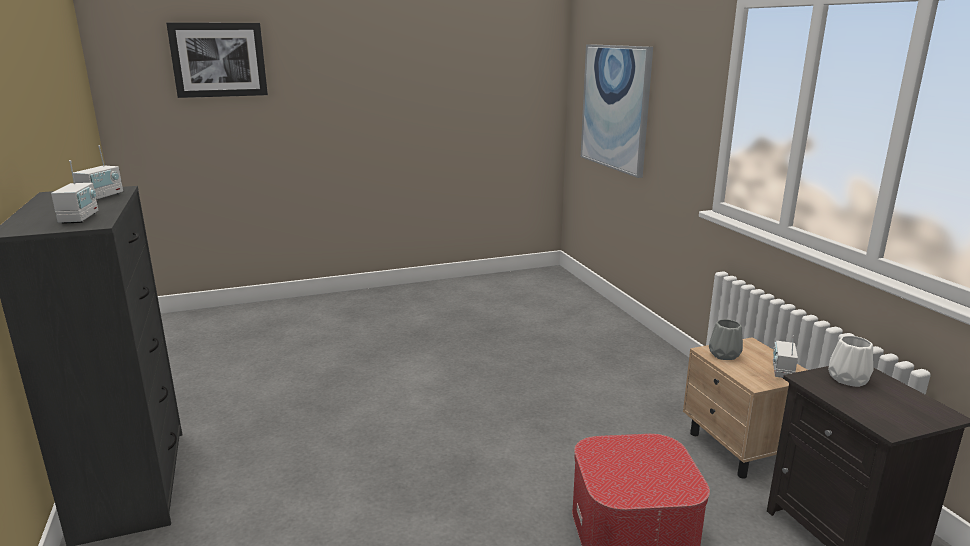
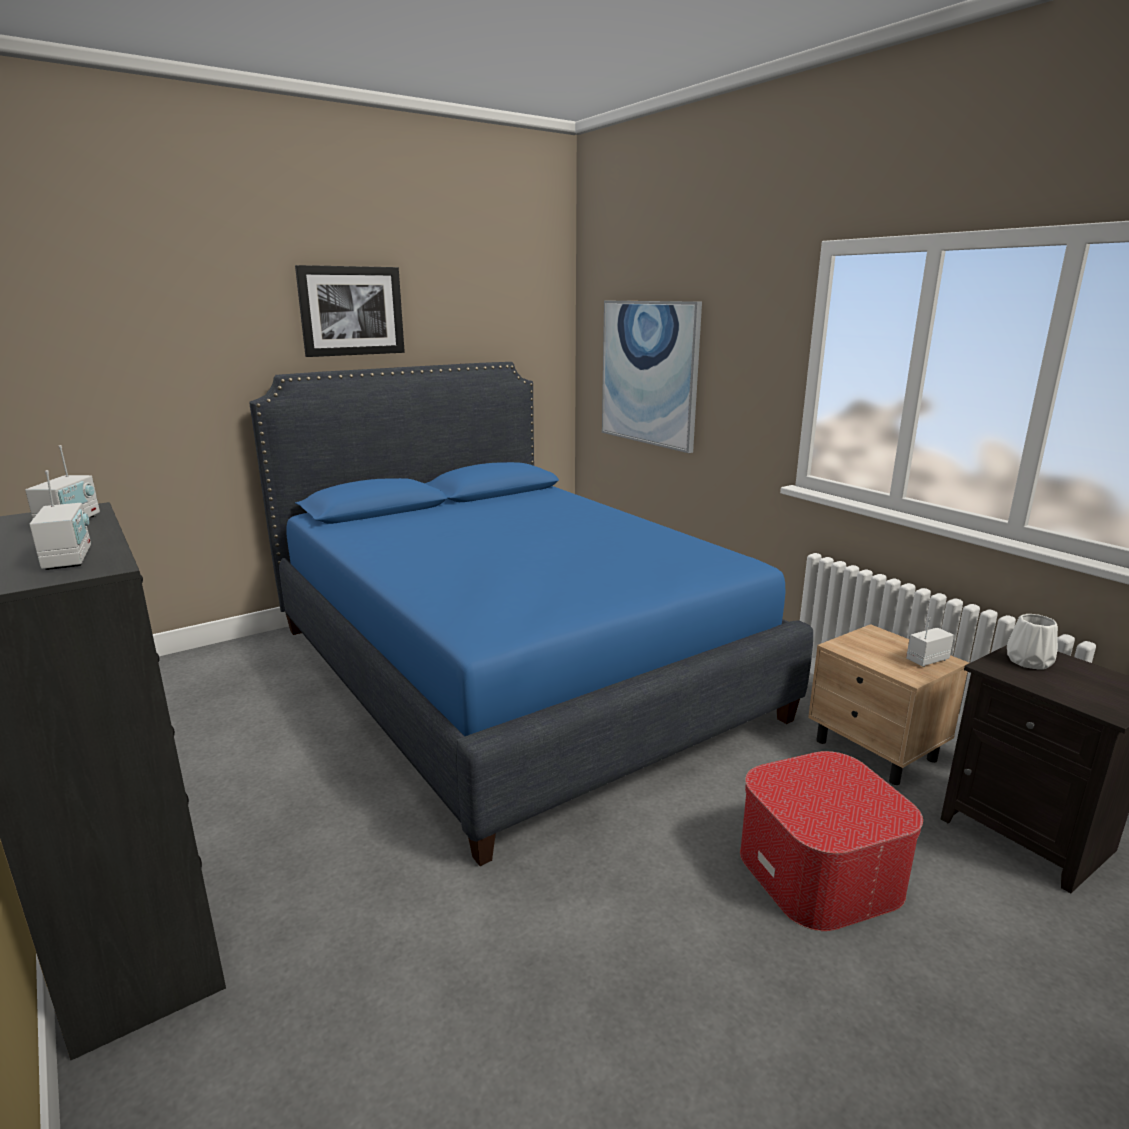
camera: 15 degrees left, 0 degrees up
picture [166,22,268,98] -> picture moved to [295,265,405,357]
grey vase [709,319,743,360] -> none
radio [773,336,798,378] -> radio turned 60 degrees clockwise [906,617,954,667]
none -> blue bed [249,362,813,866]

